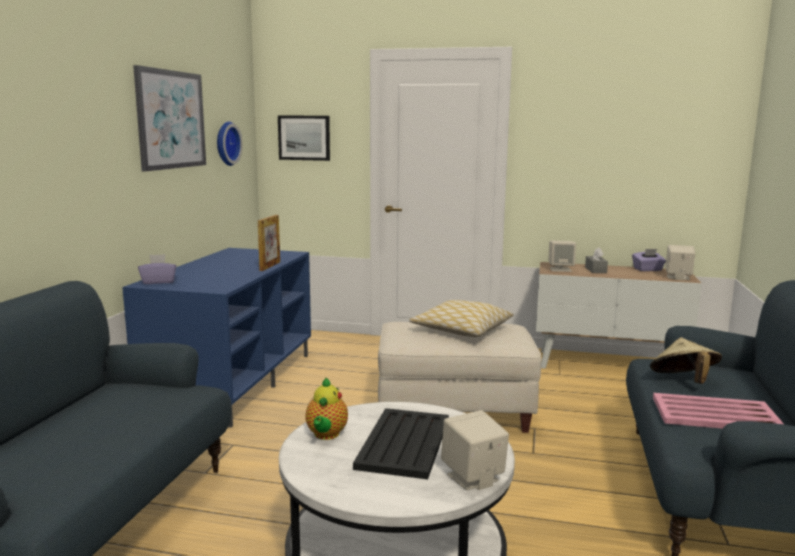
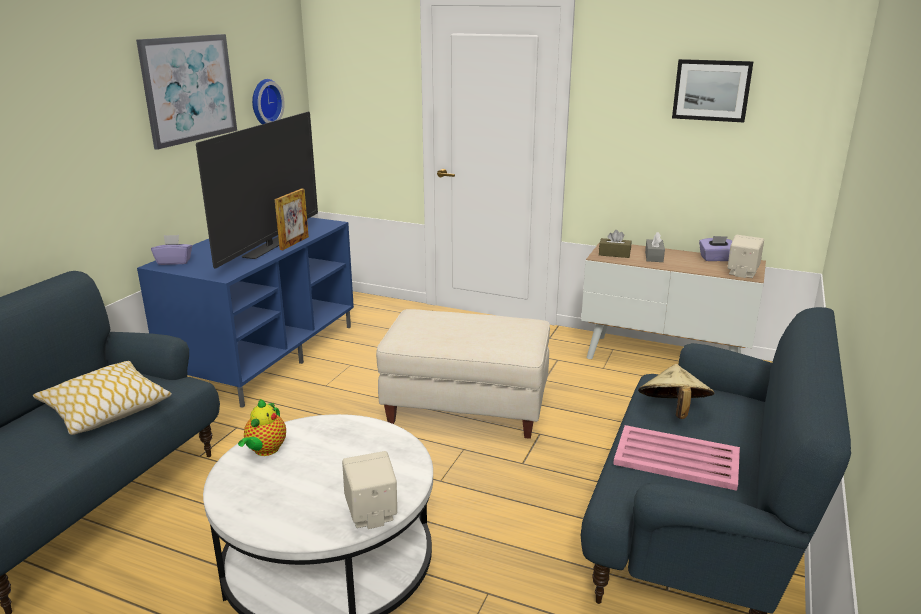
camera: 10 degrees right, 10 degrees up
picture [278,115,330,161] -> picture moved to [672,59,754,123]
black tray [353,408,449,479] -> none
pillow [409,300,514,337] -> pillow moved to [33,361,172,435]
beige speaker [548,241,576,272] -> brown tissue box [599,230,631,258]
none -> television [196,112,318,269]

